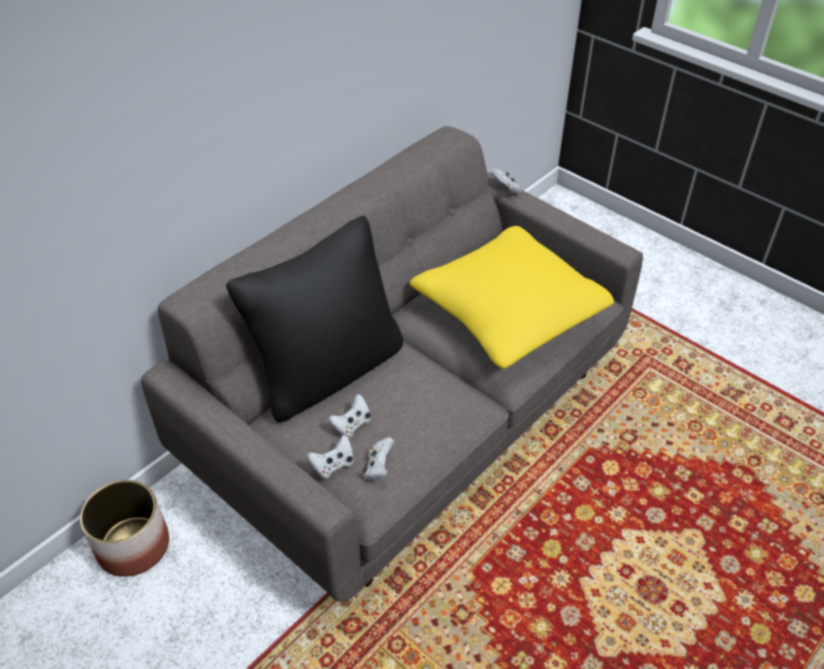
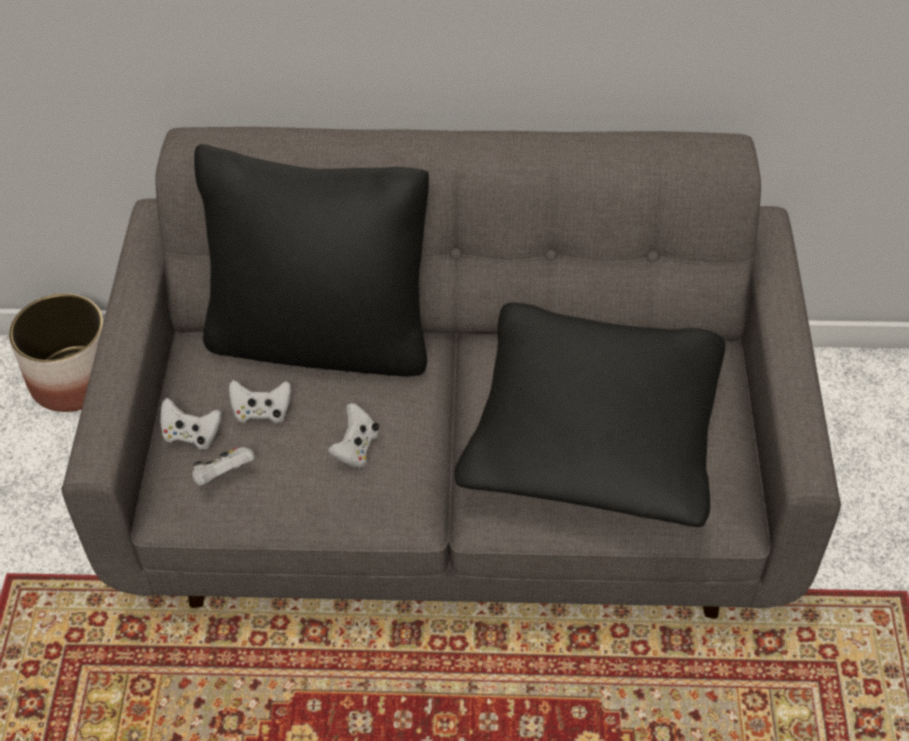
camera: 50 degrees right, 5 degrees up
yellow pillow [410,226,614,369] -> black pillow [454,302,725,527]
white game controller [490,168,522,194] -> white game controller moved to [328,403,379,468]

